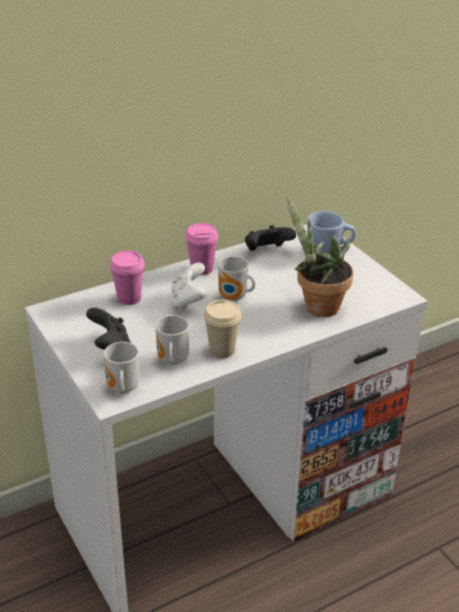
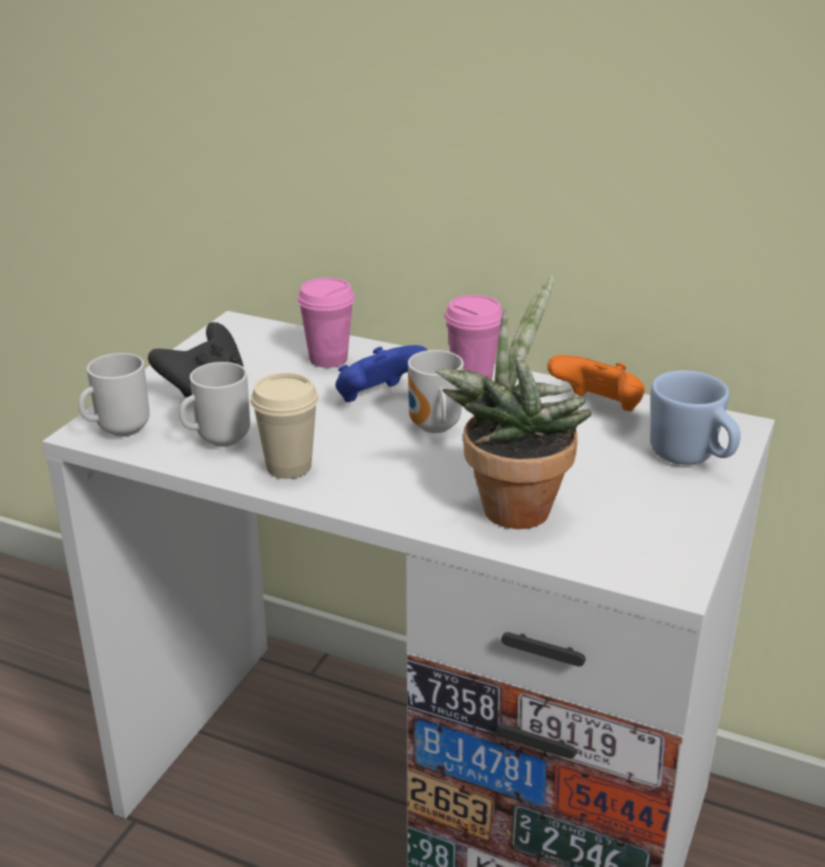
camera: 55 degrees right, 5 degrees down
white game controller [171,263,207,311] -> blue game controller [335,345,427,402]
black game controller [245,225,296,251] -> orange game controller [547,355,645,411]

